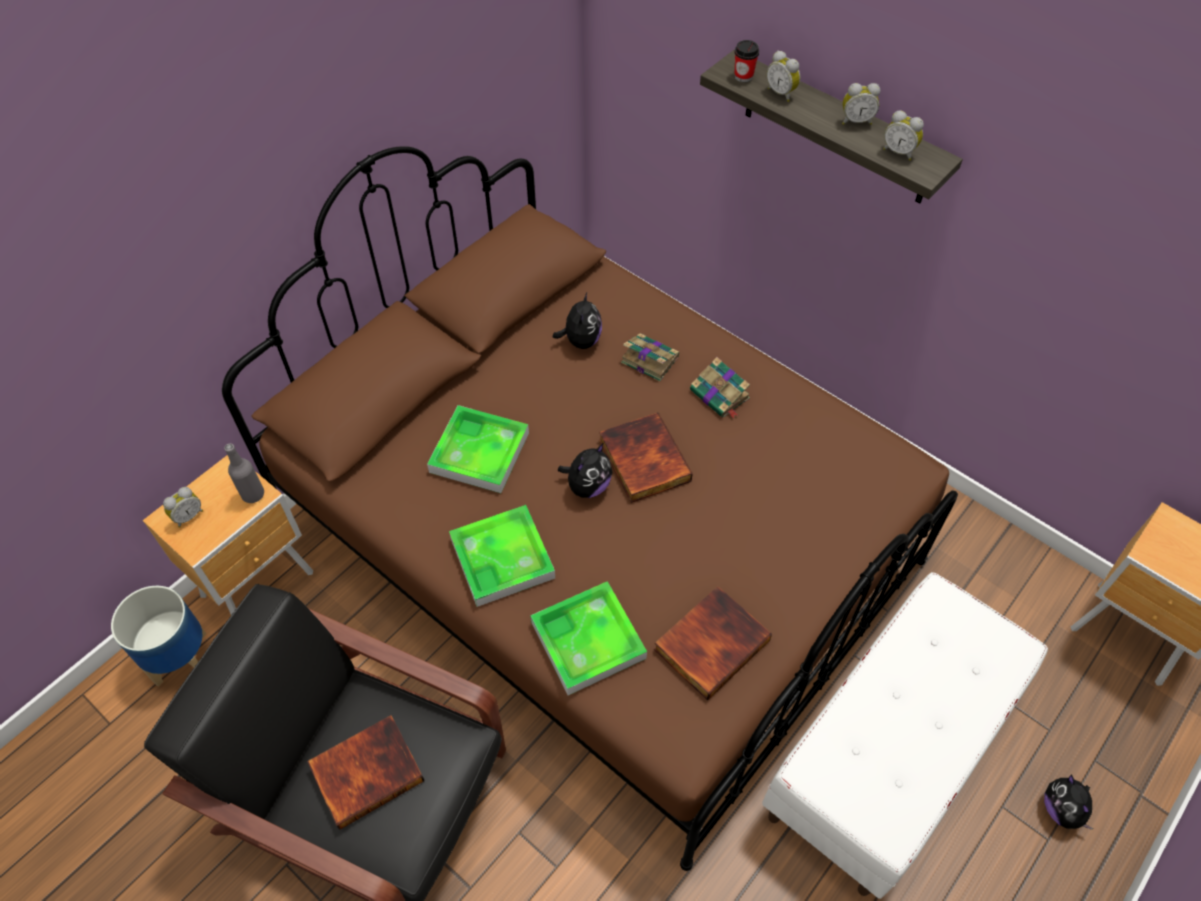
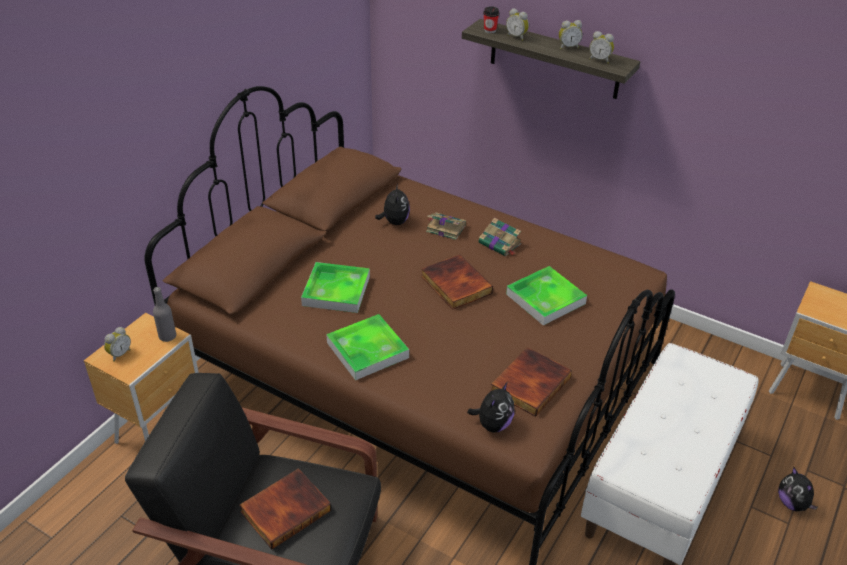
camera: 10 degrees left, 15 degrees down
planter [111,586,206,687] -> none
tray [530,581,647,695] -> tray moved to [506,266,587,326]
plush toy [558,443,612,498] -> plush toy moved to [467,382,515,433]

